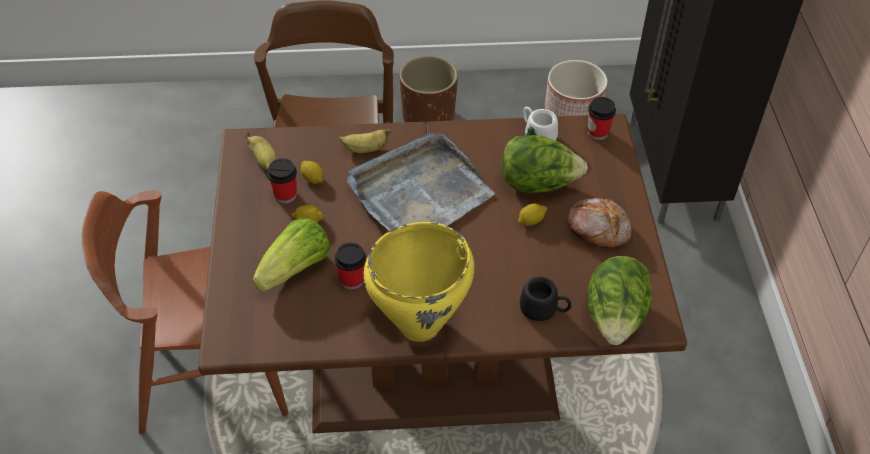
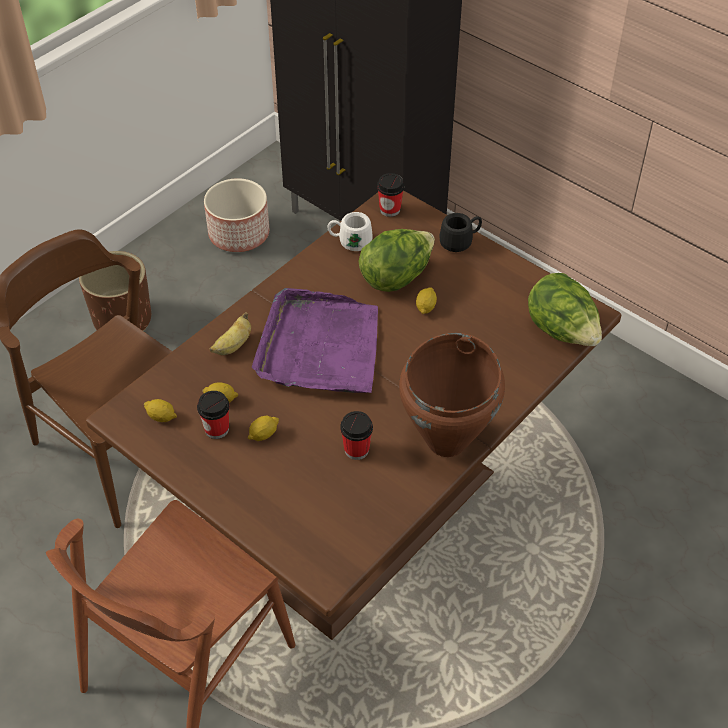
camera: 45 degrees left, 0 degrees up
banana [246,132,277,171] -> lemon [144,399,177,422]
lettuce [253,218,331,292] -> none
grey tray [347,133,495,231] -> purple tray [252,288,378,393]
yellow cooking pot [363,222,474,342] -> brown cooking pot [399,333,505,457]
black mug [520,277,571,321] -> black mug moved to [439,213,482,252]
bread [568,198,631,248] -> none

